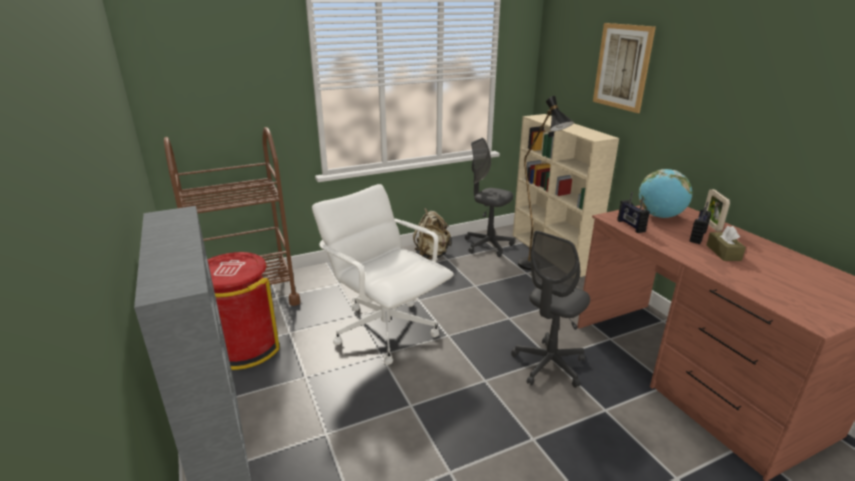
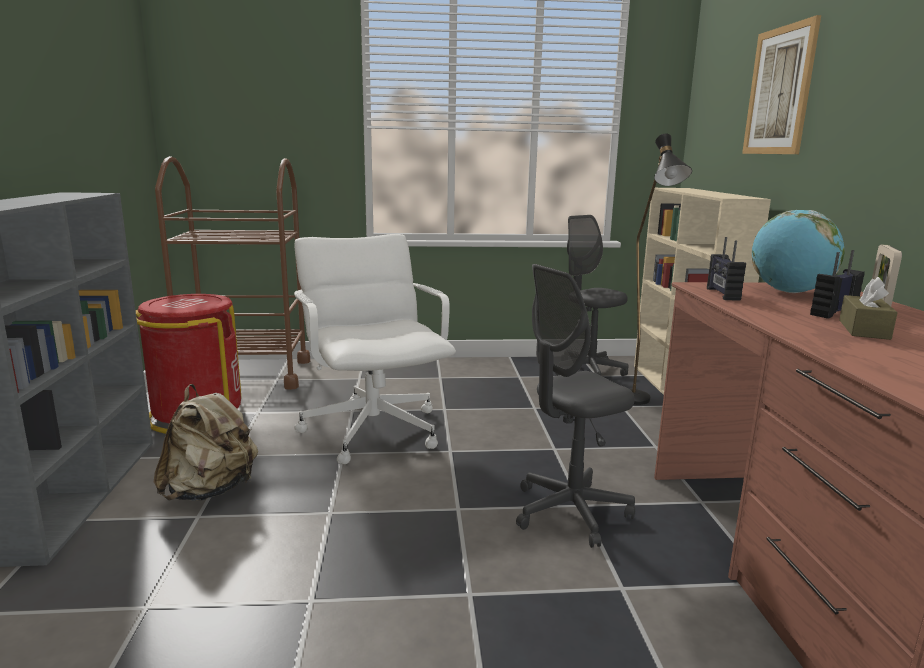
camera: 20 degrees right, 10 degrees down
beige backpack [413,208,451,260] -> beige backpack moved to [154,384,258,501]

